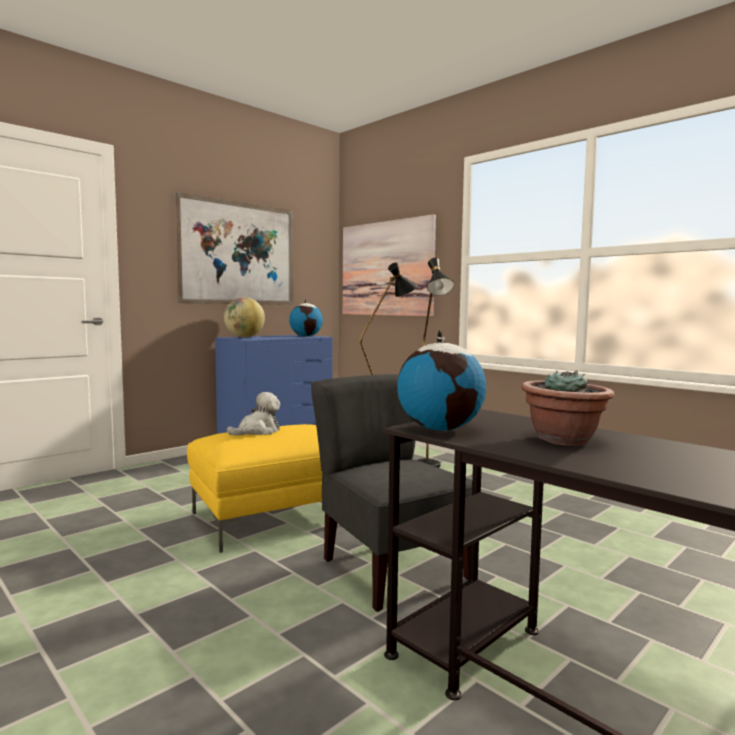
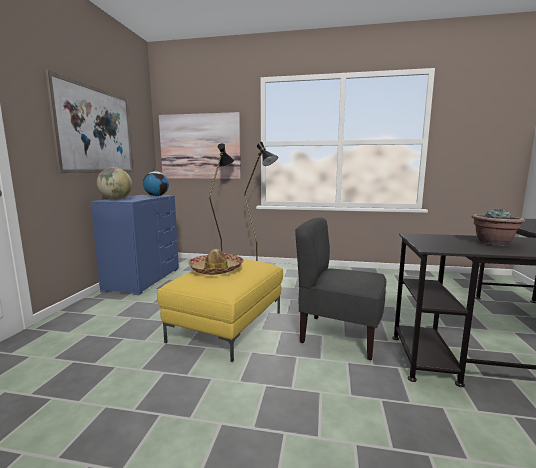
camera: 35 degrees left, 5 degrees up
plush toy [227,392,280,436] -> hat [188,249,244,275]
globe [397,330,486,431] -> none

